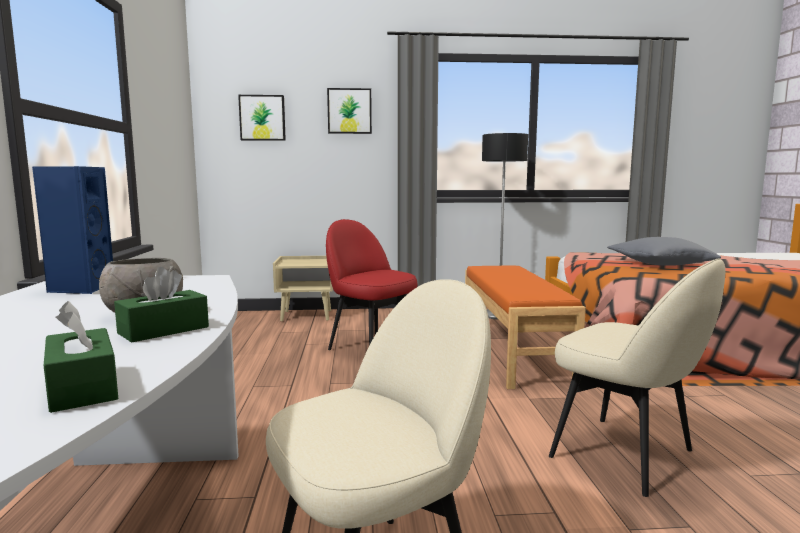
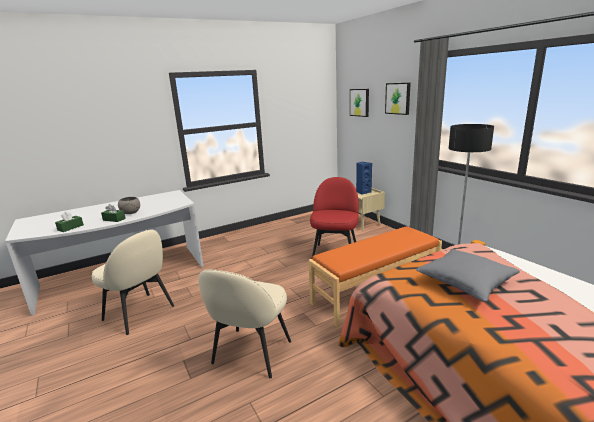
camera: 65 degrees right, 10 degrees up
blue speaker [32,166,113,294] -> blue speaker moved to [356,162,372,195]

